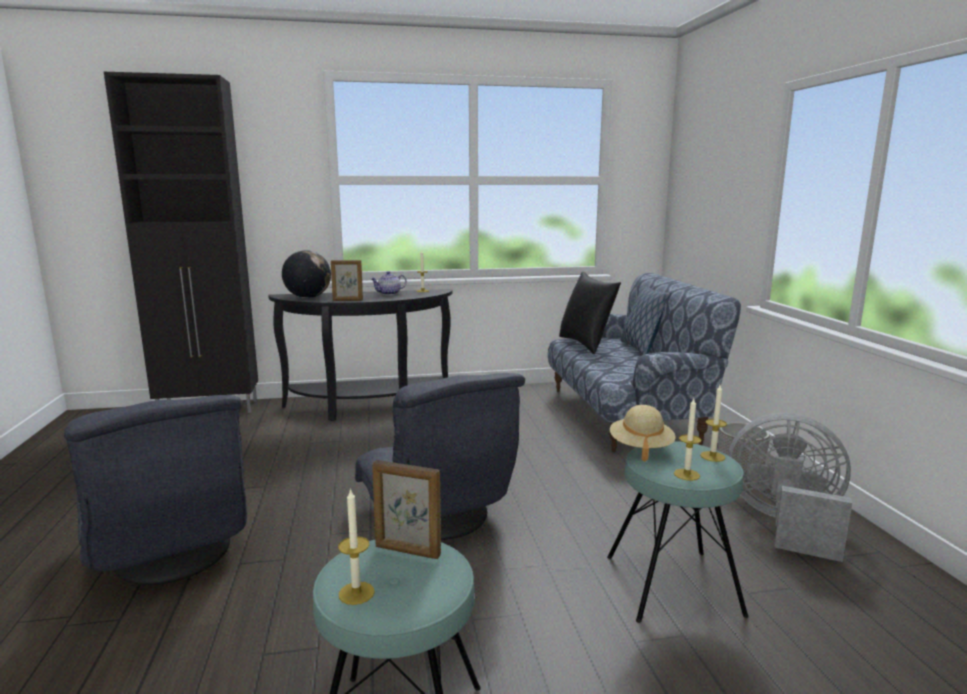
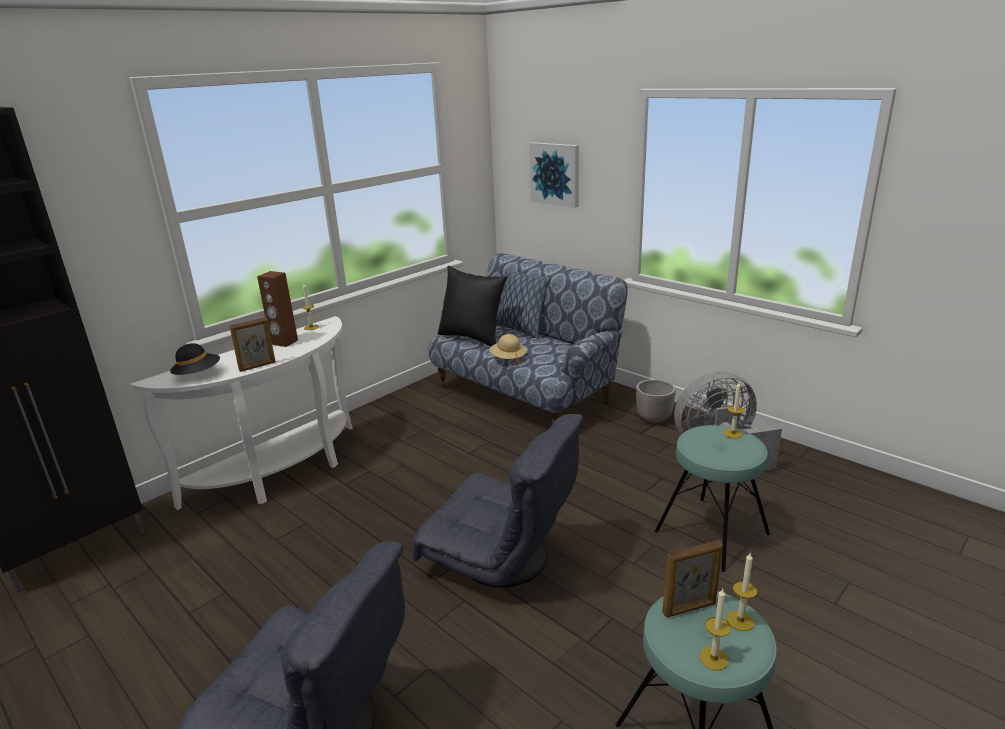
camera: 35 degrees left, 10 degrees up
black console table [268,289,453,421] -> white console table [131,316,353,510]
globe [282,250,331,298] -> black hat [170,343,220,375]
teapot [371,271,407,295] -> brown speaker [257,271,298,347]
beige hat [610,405,675,462] -> beige hat moved to [489,334,527,365]
candle [674,398,702,481] -> candle moved to [727,553,757,631]
none -> picture [529,142,579,208]

